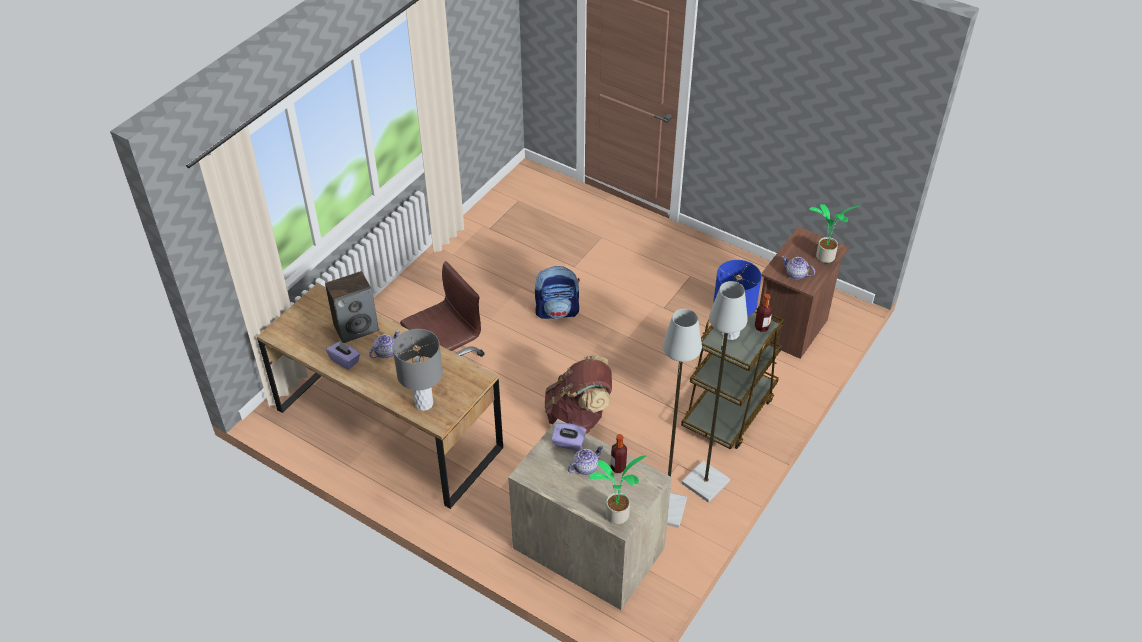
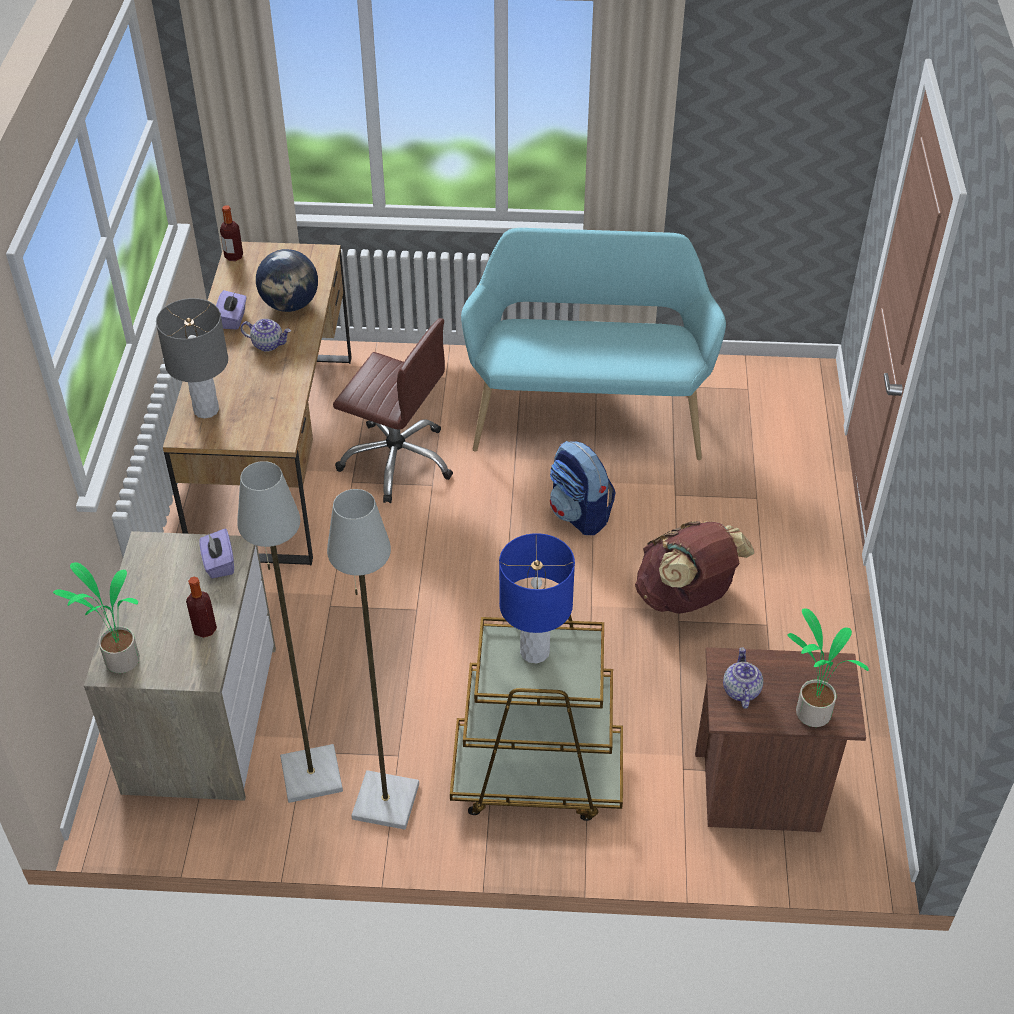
camera: 60 degrees right, 0 degrees up
speaker [325,271,379,343] -> globe [256,249,318,312]
brown backpack [545,355,612,433] -> brown backpack moved to [635,521,754,614]
teapot [568,446,603,475] -> none
bottle [755,294,772,332] -> bottle moved to [220,205,243,261]
none -> turquoise bench [461,228,726,460]

